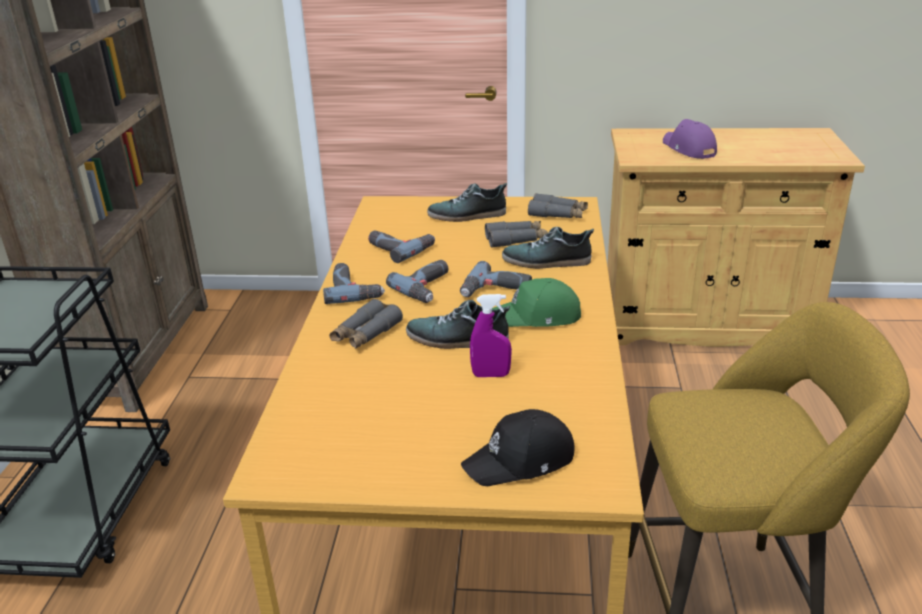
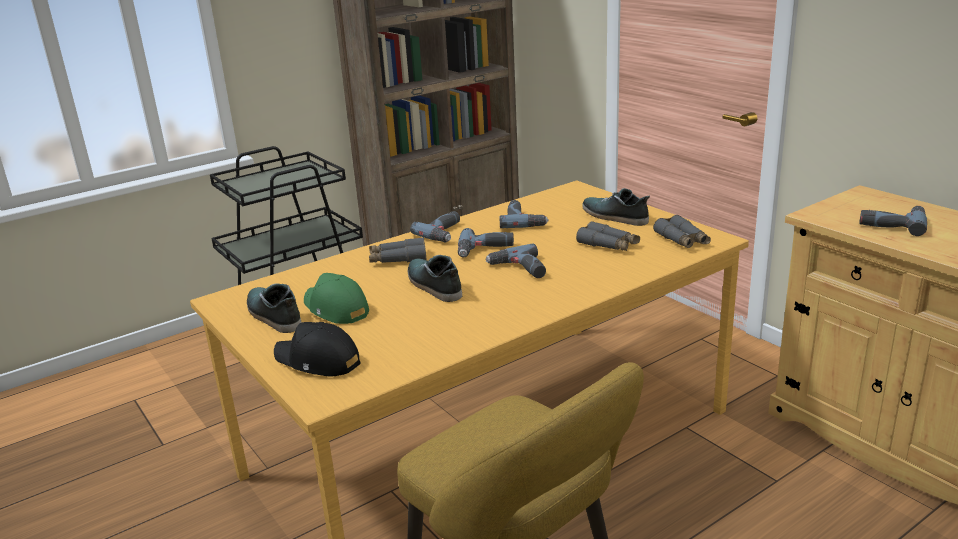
camera: 50 degrees right, 5 degrees down
purple spray bottle [470,294,512,377] -> none
green cap [492,278,581,327] -> green cap moved to [304,273,369,324]
shoe [502,227,594,269] -> shoe moved to [247,283,302,333]
purple cap [663,119,717,159] -> power drill [859,206,927,236]

